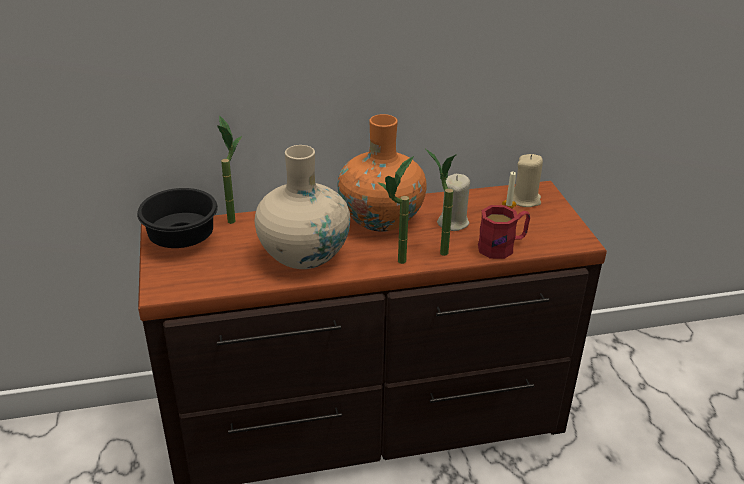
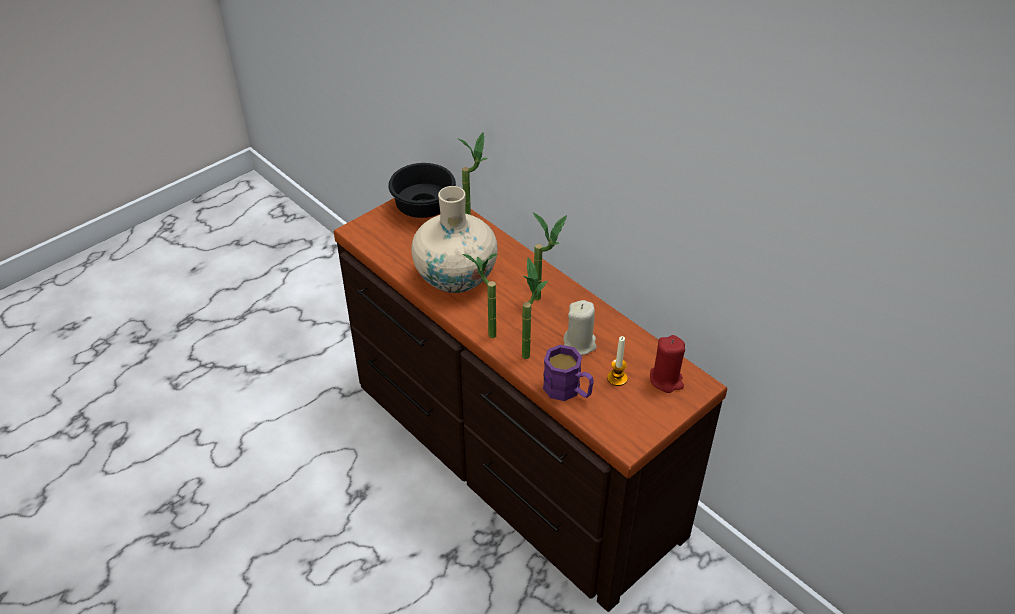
camera: 60 degrees right, 10 degrees up
orange vase [338,114,427,232] -> potted plant [533,213,567,300]
red mug [478,205,530,259] -> purple mug [543,345,594,401]
beige candle [513,154,543,207] -> red candle [650,335,685,393]

